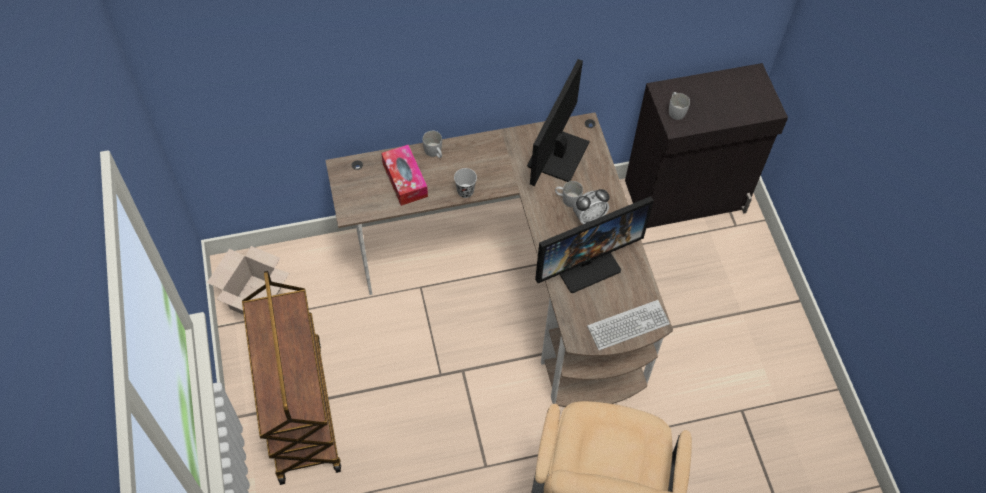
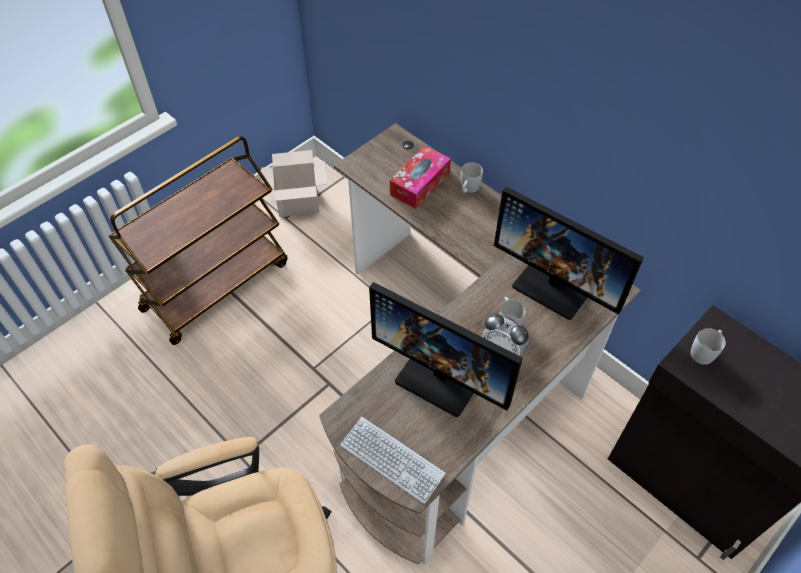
camera: 60 degrees right, 5 degrees down
black cup [454,168,477,198] -> none
monitor [527,59,590,186] -> monitor turned 135 degrees counterclockwise [494,187,644,320]

